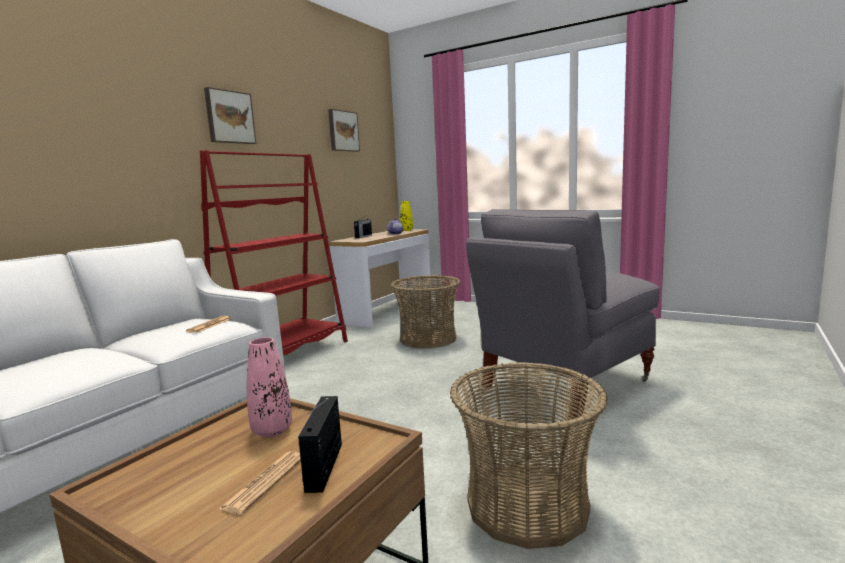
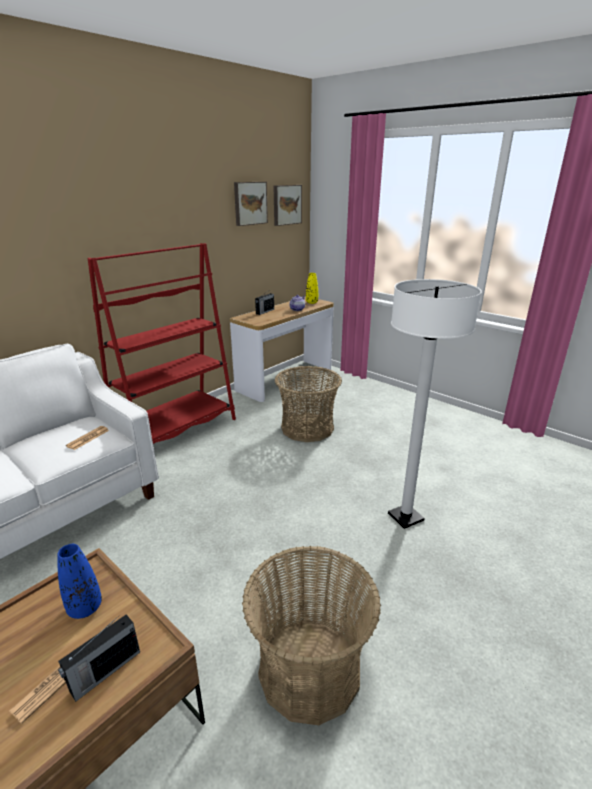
camera: 10 degrees right, 15 degrees up
picture [204,87,256,144] -> picture moved to [274,185,302,226]
pink vase [247,337,292,437] -> blue vase [57,544,102,619]
radio [298,396,342,493] -> radio turned 150 degrees counterclockwise [58,615,140,702]
grey armchair [466,209,660,419] -> white floor lamp [388,279,482,529]

